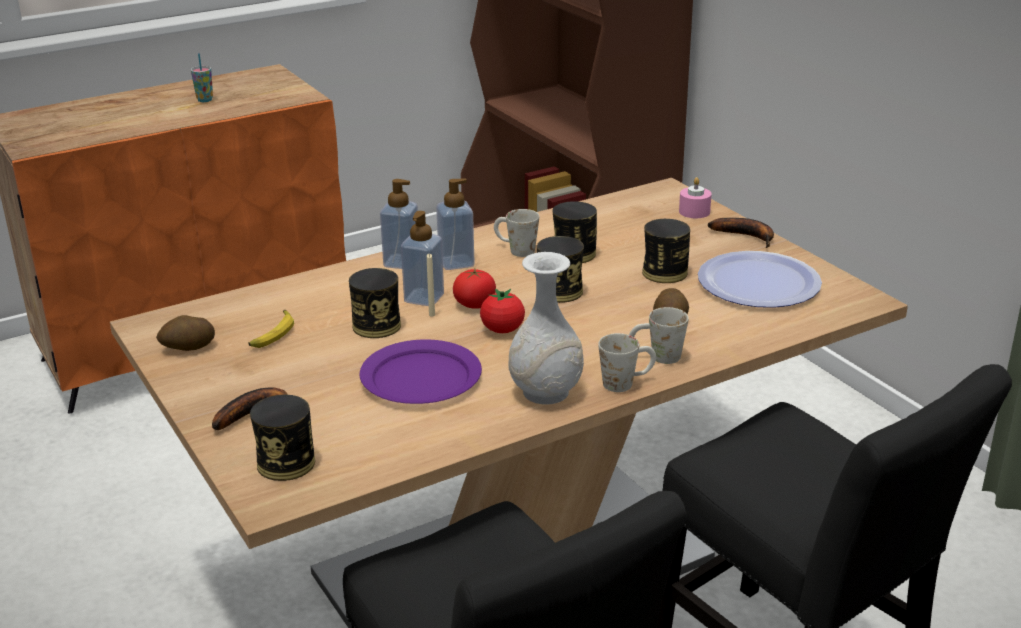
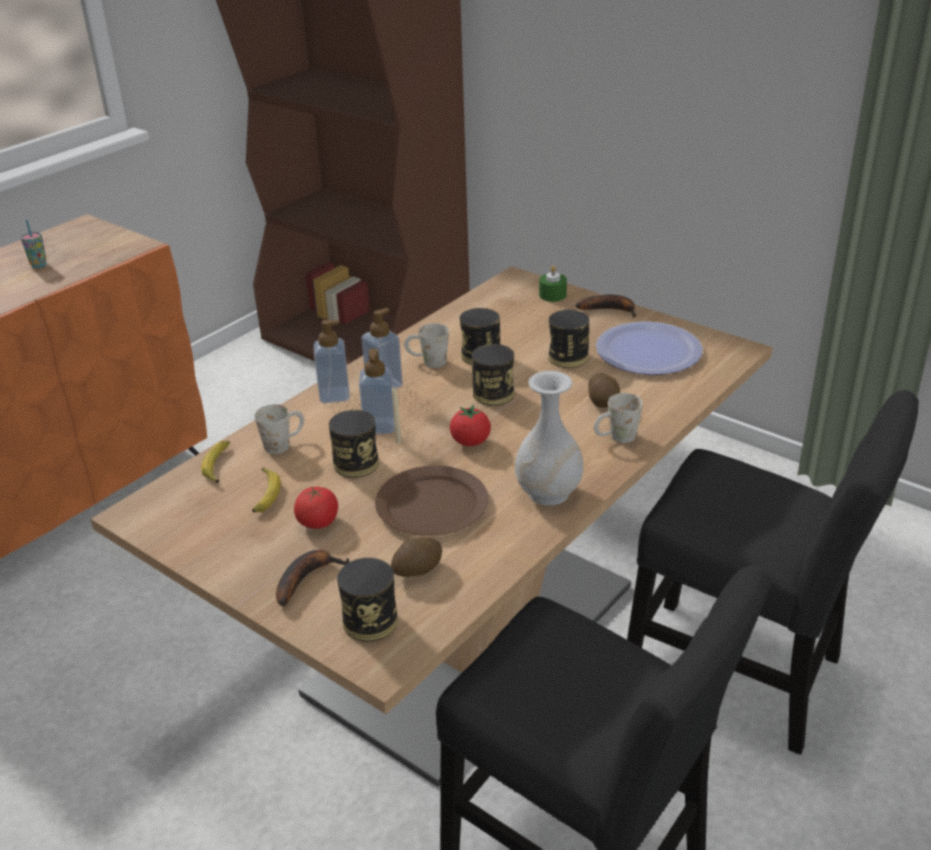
camera: 20 degrees left, 5 degrees up
potato [156,315,215,351] -> potato moved to [391,536,442,577]
purple plate [359,339,482,404] -> brown plate [375,466,489,536]
tomato [453,269,496,309] -> tomato moved to [294,486,338,529]
white mug [598,333,656,392] -> white mug moved to [254,404,304,454]
pink candle [679,177,712,218] -> green candle [539,265,567,302]
none -> banana [201,441,230,483]

